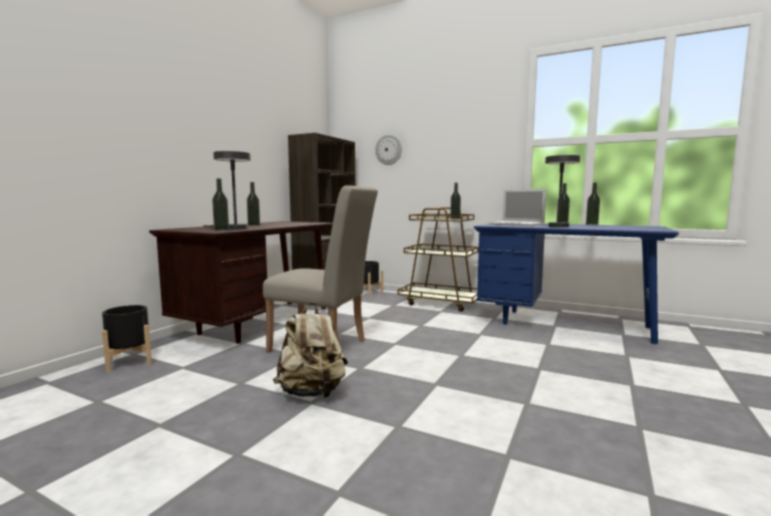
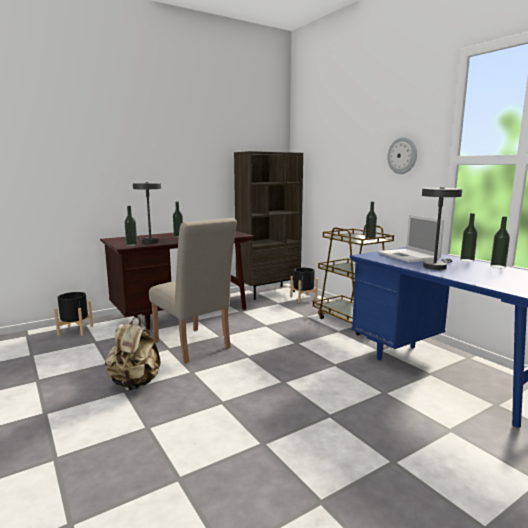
camera: 30 degrees right, 5 degrees up
wall clock [375,134,402,165] -> wall clock moved to [387,137,417,174]

